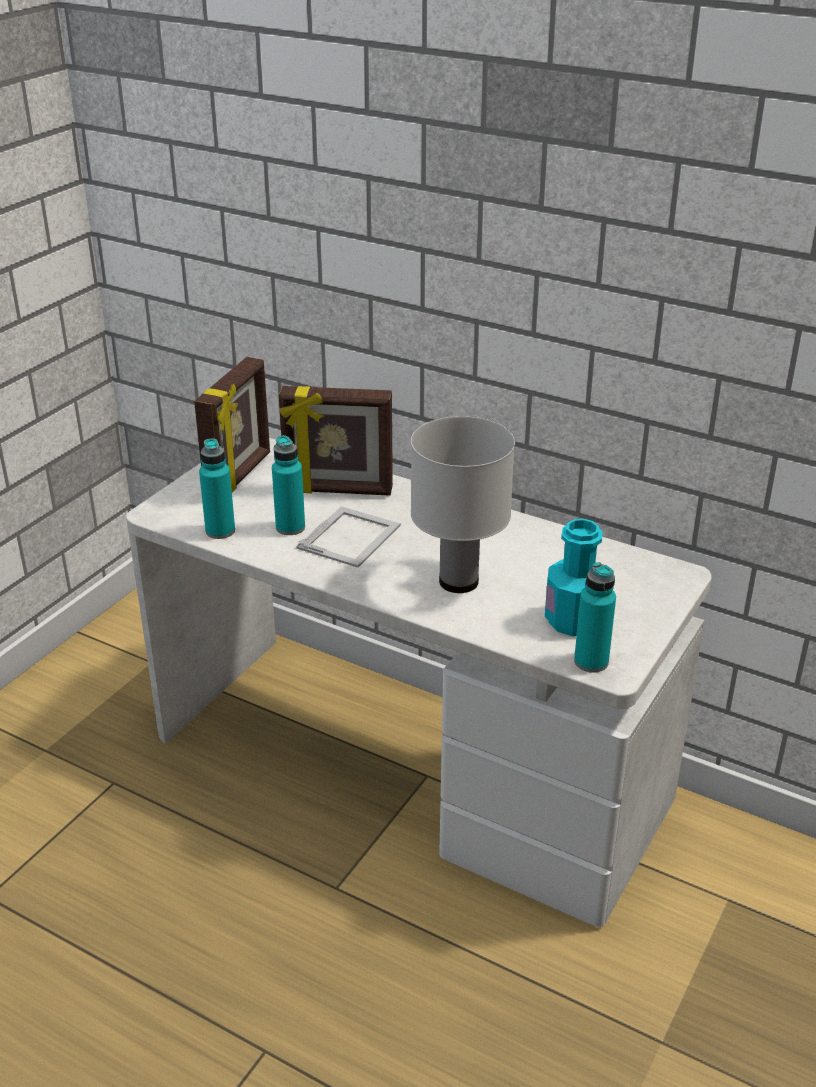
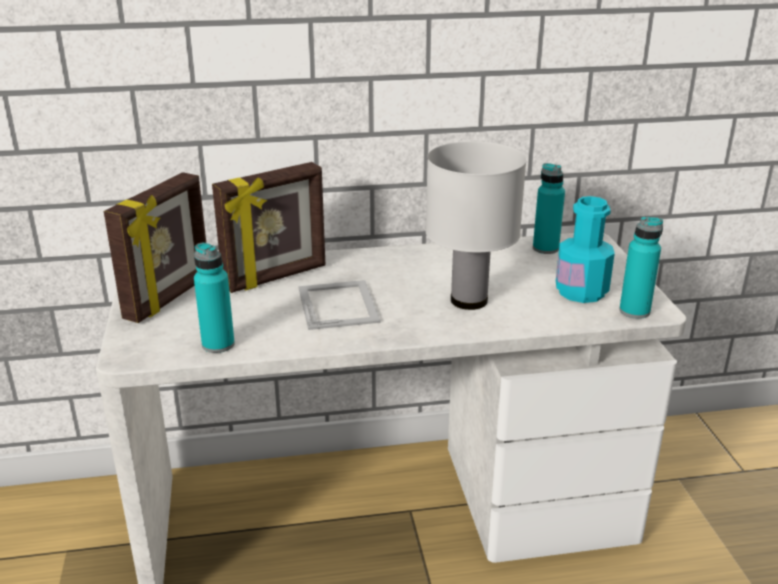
camera: 40 degrees left, 5 degrees down
picture frame [194,357,270,493] -> picture frame turned 45 degrees clockwise [104,172,206,323]
turquoise bottle [272,435,305,535] -> turquoise bottle moved to [533,163,565,254]

